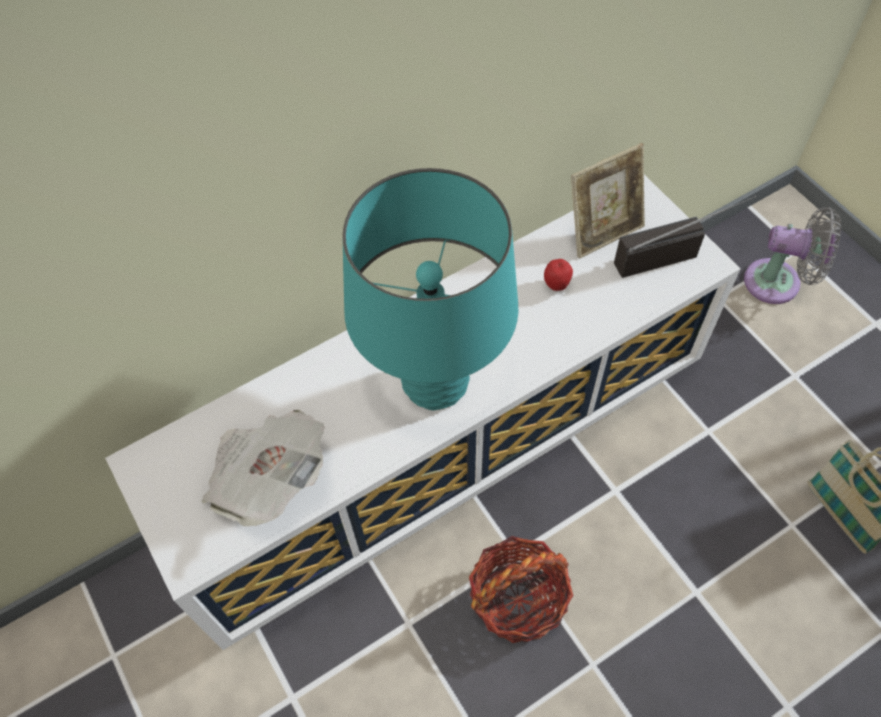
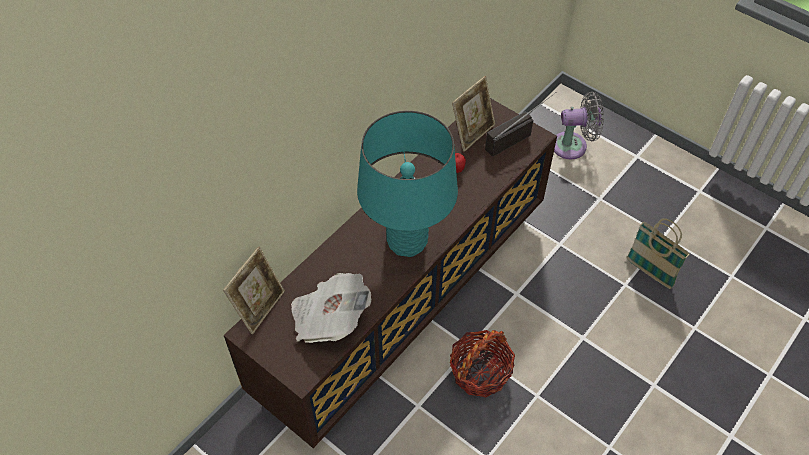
camera: 20 degrees left, 5 degrees down
white tv stand [105,174,741,650] -> brown tv stand [224,98,557,448]
none -> picture frame [223,246,285,334]

